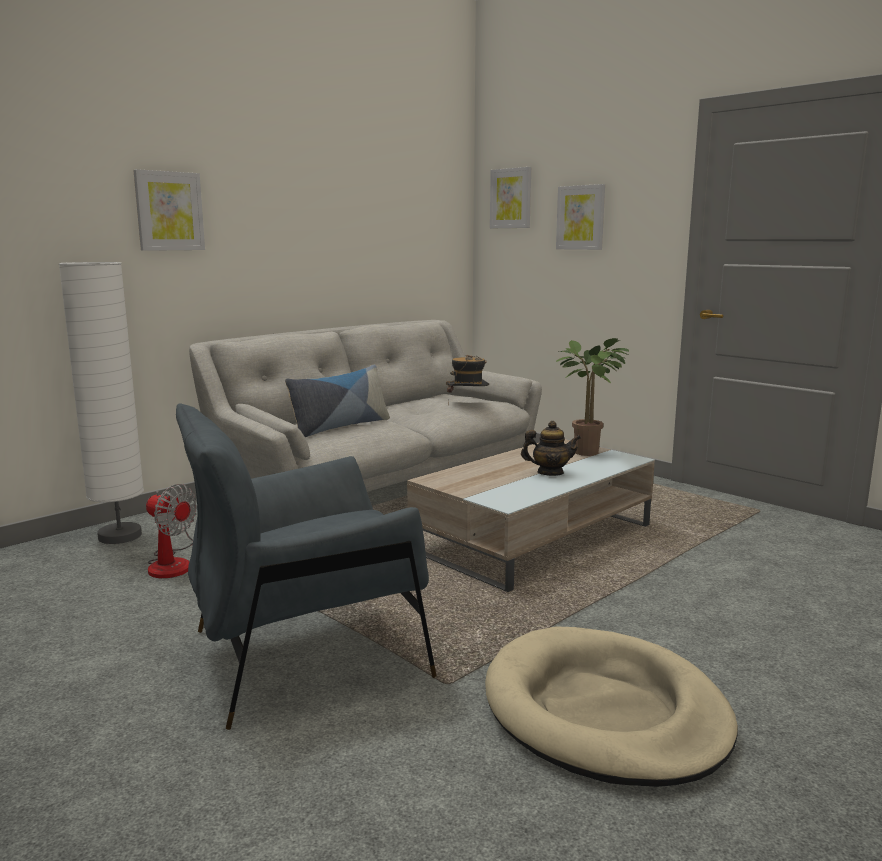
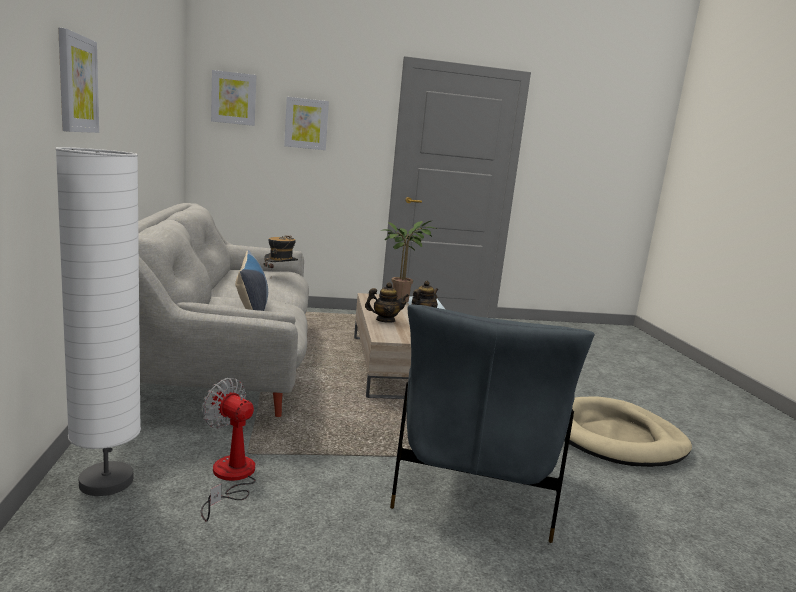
camera: 55 degrees left, 0 degrees up
fan [146,484,197,578] -> fan turned 120 degrees counterclockwise [201,378,256,522]
none -> teapot [365,282,409,323]

